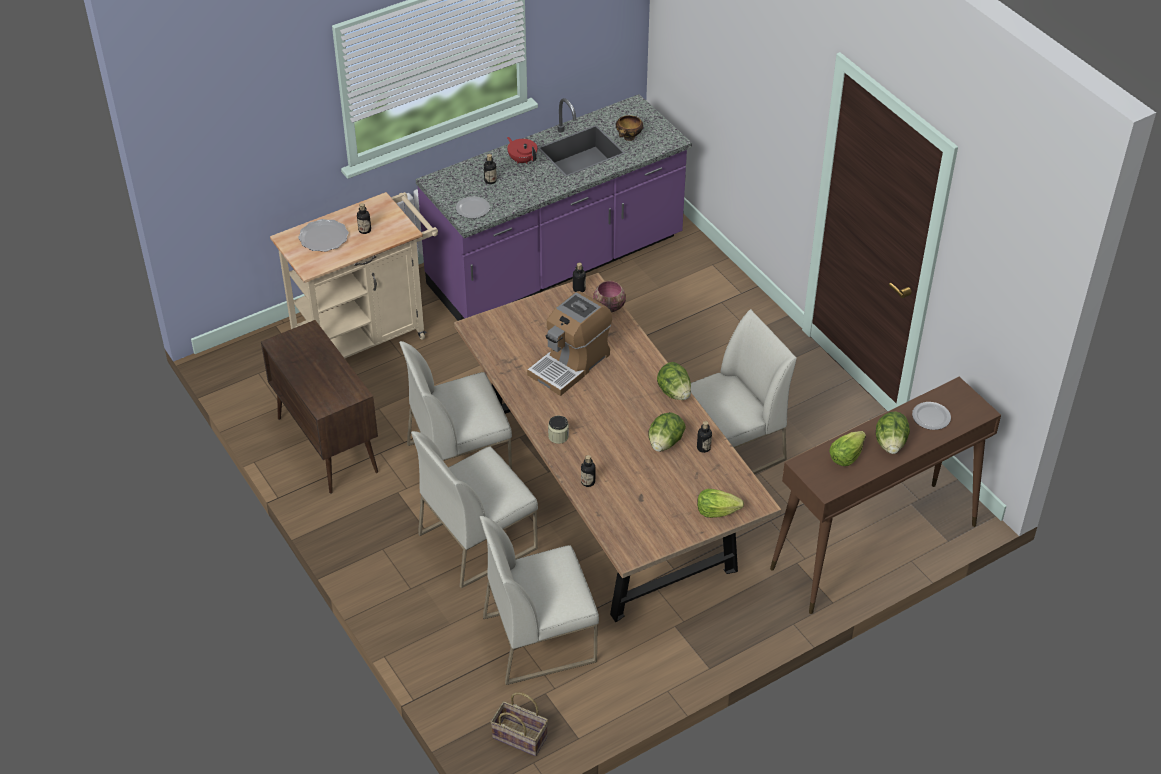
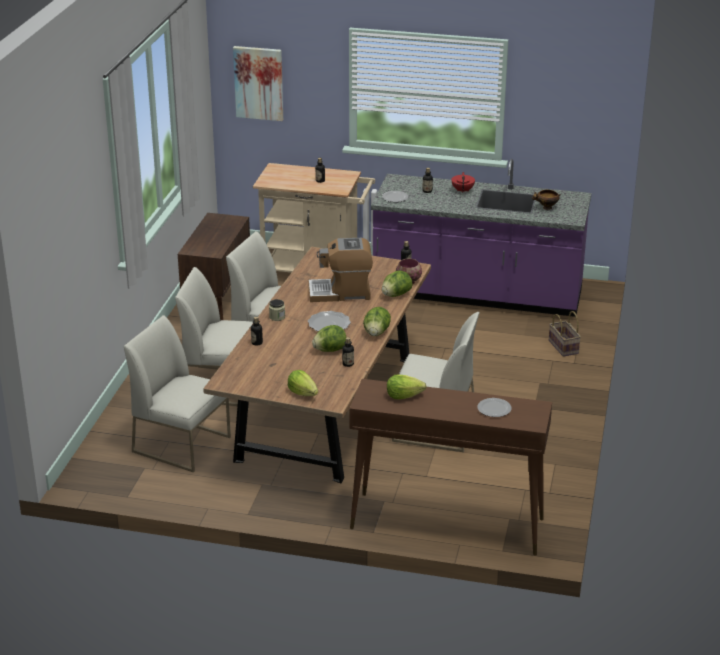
camera: 45 degrees right, 15 degrees down
plate [298,219,349,252] -> plate moved to [308,311,351,331]
basket [491,692,548,756] -> basket moved to [549,311,581,357]
lettuce [876,411,910,454] -> lettuce moved to [382,271,413,297]
none -> picture [233,46,283,121]

